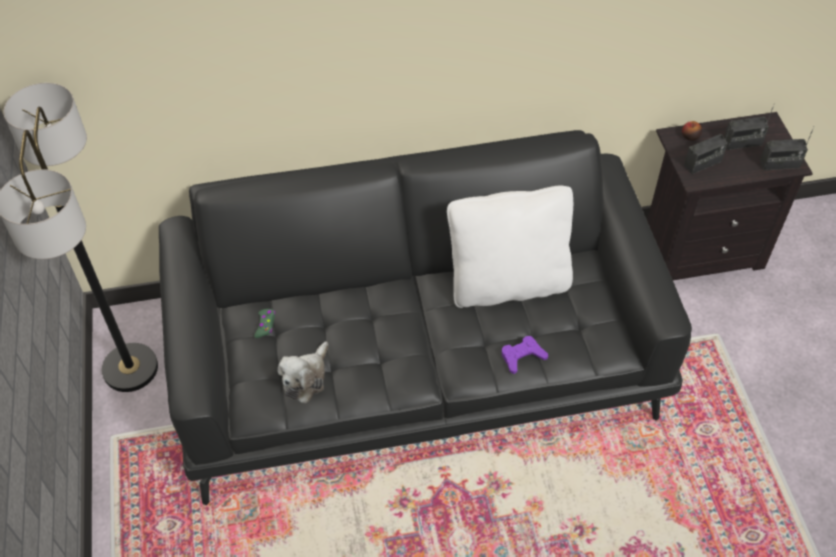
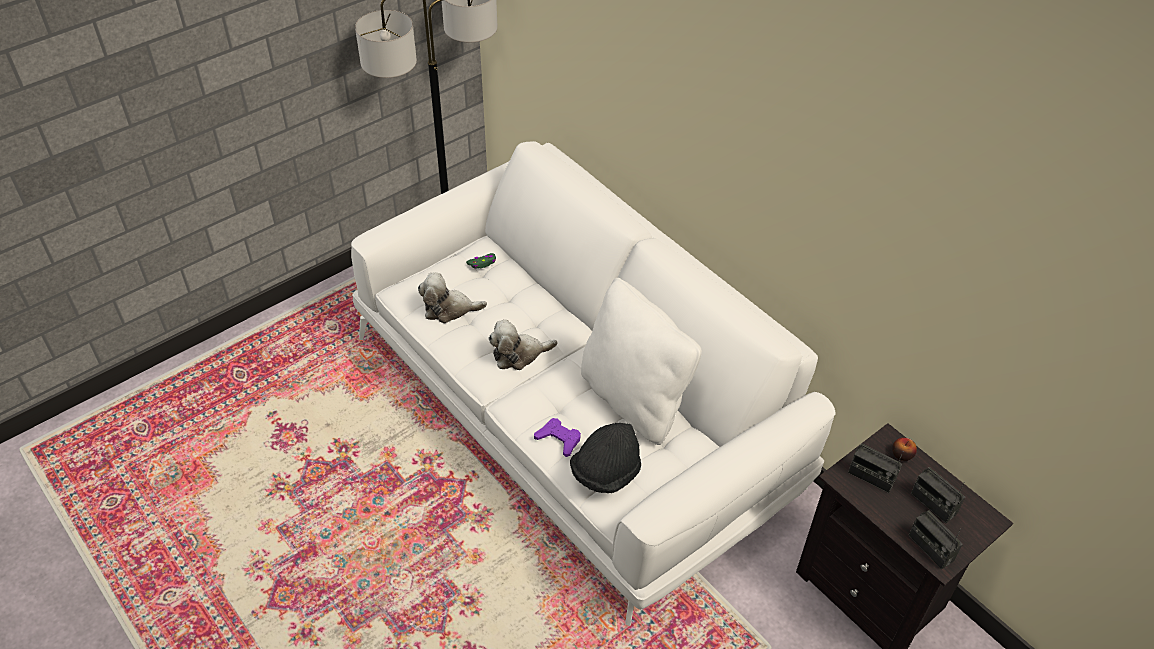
camera: 60 degrees right, 5 degrees down
black sofa [159,130,692,505] -> white sofa [351,141,836,626]
none -> plush toy [488,320,557,370]
none -> black hat [570,423,641,493]

